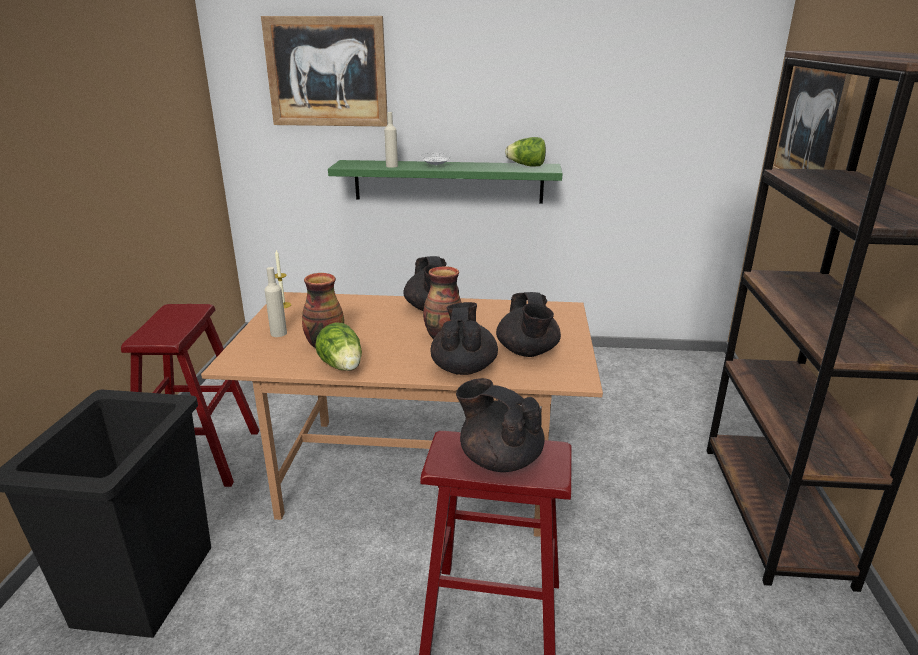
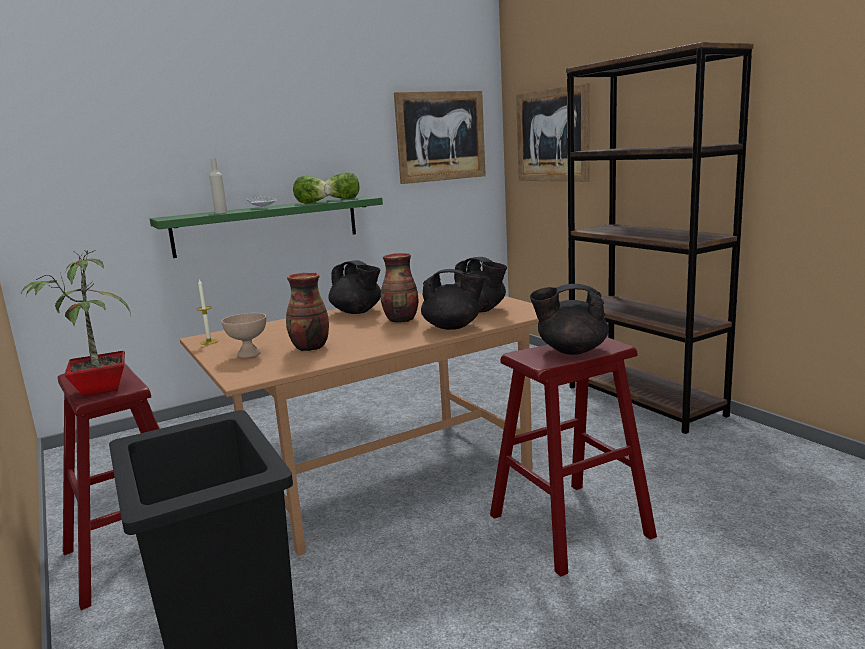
camera: 35 degrees left, 10 degrees down
picture [261,16,387,127] -> picture moved to [394,91,486,184]
beige bottle [264,267,287,337] -> beige bowl [221,313,266,358]
lettuce [315,322,362,371] -> lettuce moved to [293,176,331,203]
black teapot [430,302,498,375] -> black teapot turned 135 degrees clockwise [421,269,486,330]
none -> potted plant [21,249,131,396]

